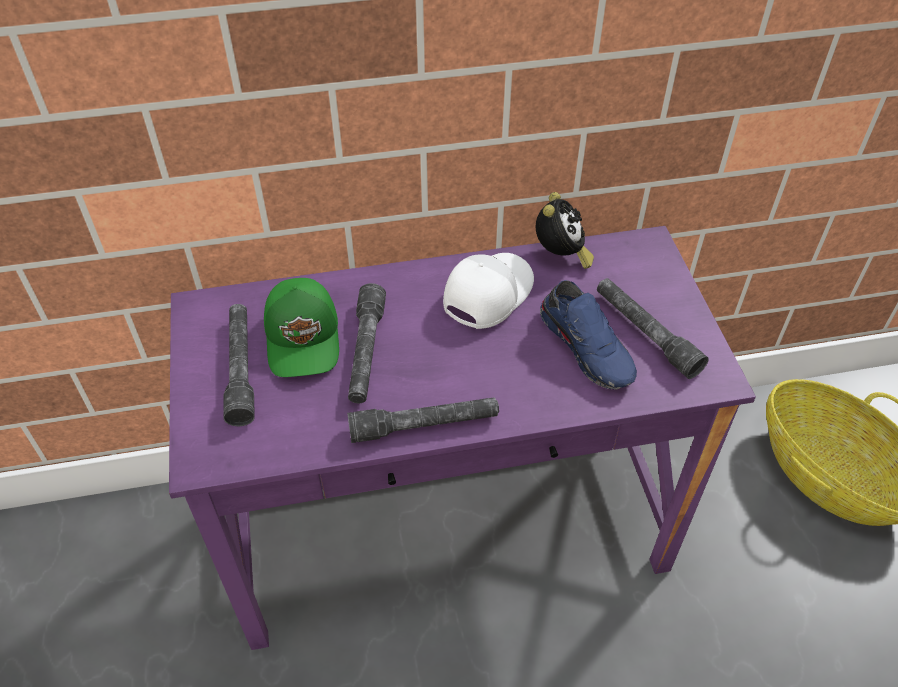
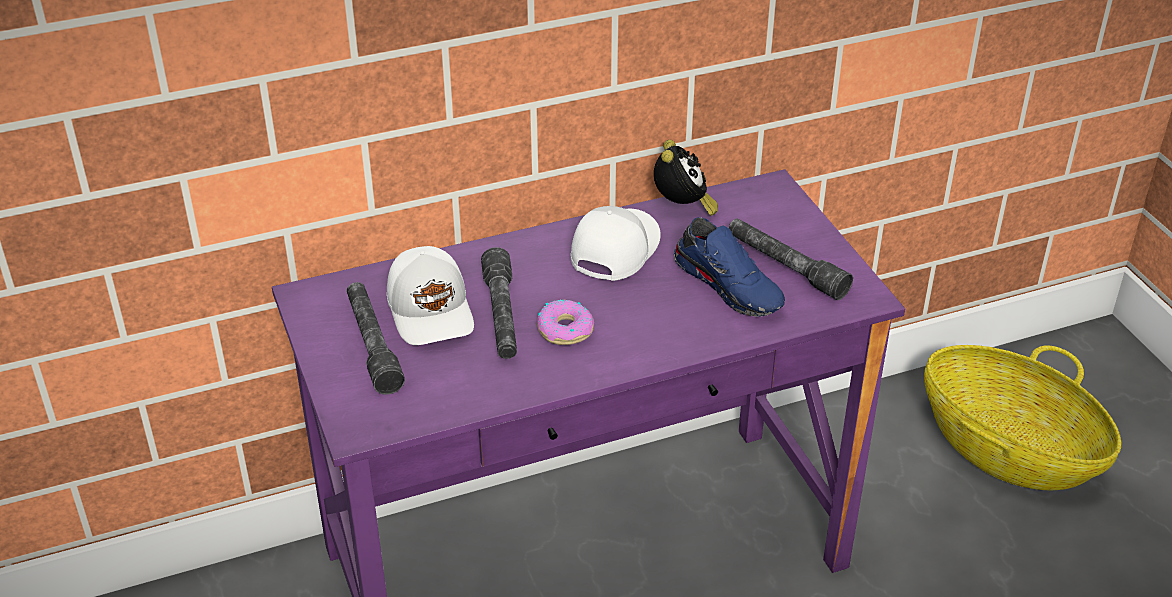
camera: 10 degrees left, 10 degrees down
green cap [264,278,339,377] -> white cap [387,246,474,345]
grey flashlight [347,397,499,443] -> none
none -> donut [537,299,594,345]

